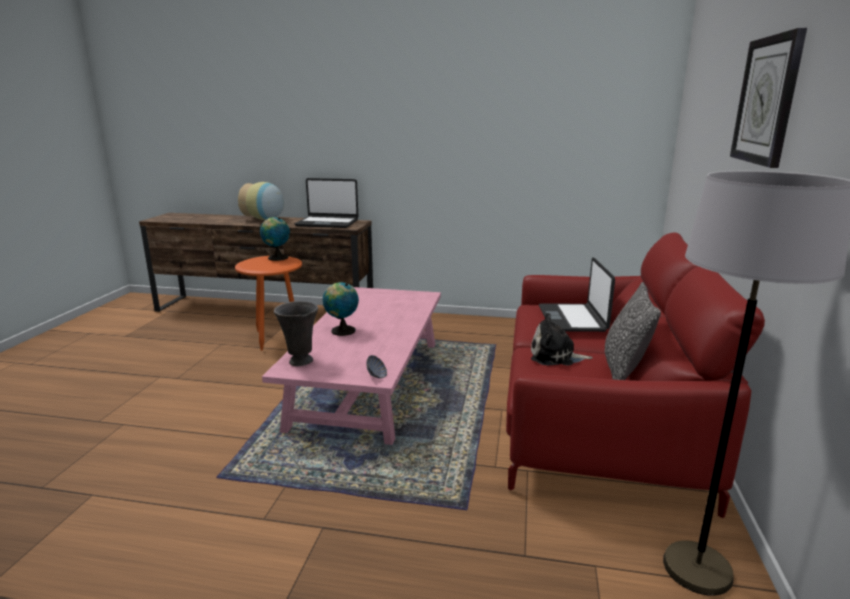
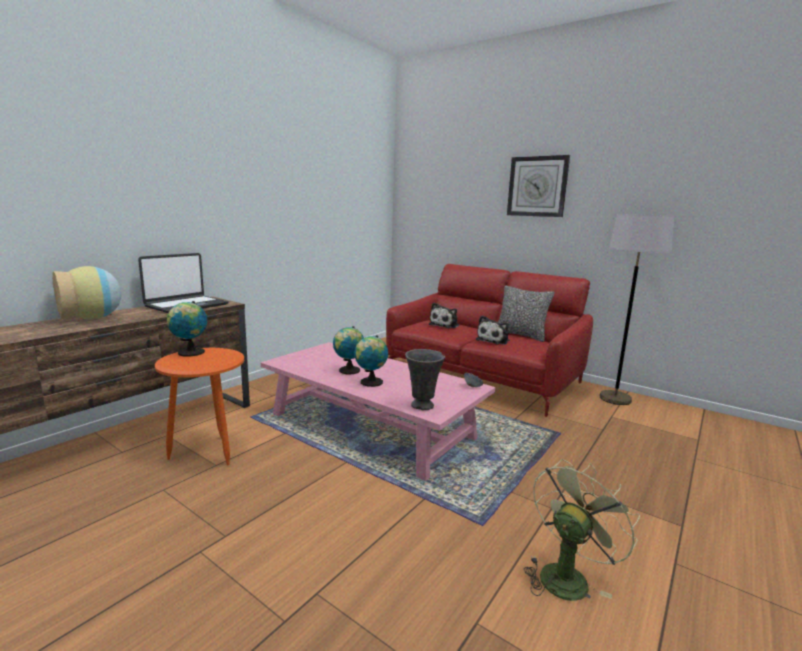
camera: 65 degrees left, 5 degrees down
laptop [539,257,615,332] -> plush toy [429,302,459,328]
none -> globe [333,326,364,374]
none -> green fan [524,459,640,601]

